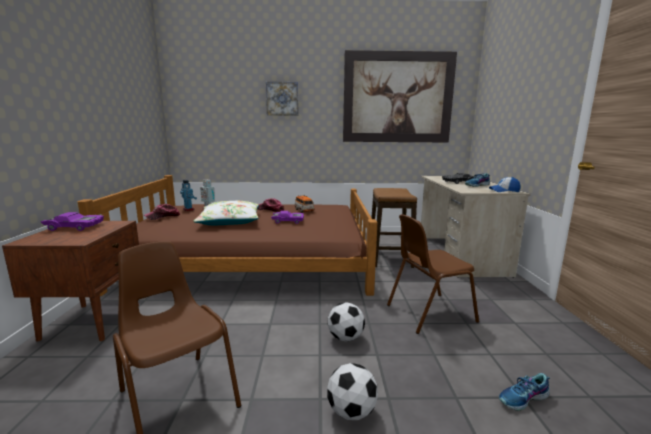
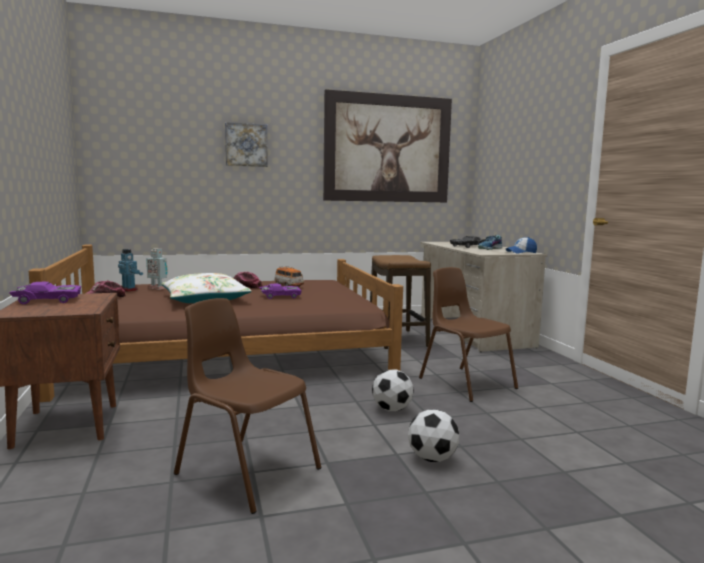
camera: 15 degrees left, 5 degrees down
brown chair [387,214,479,334] -> brown chair turned 90 degrees clockwise [419,267,518,402]
shoe [499,373,550,411] -> none

